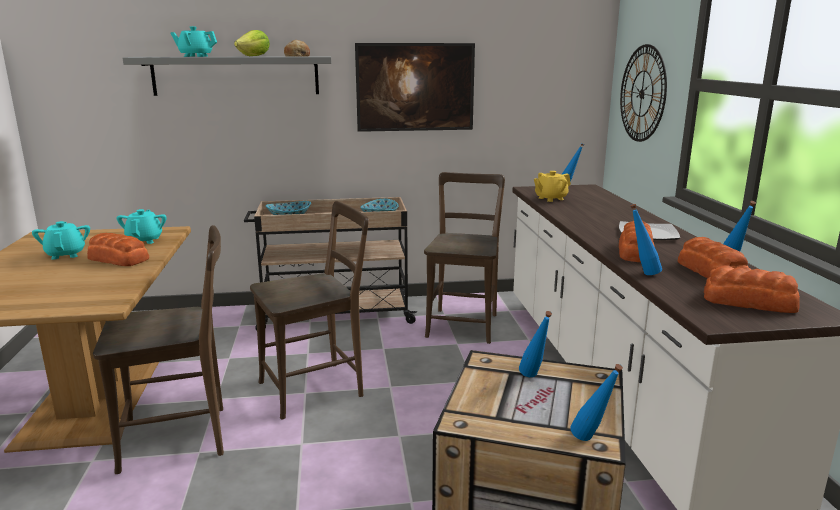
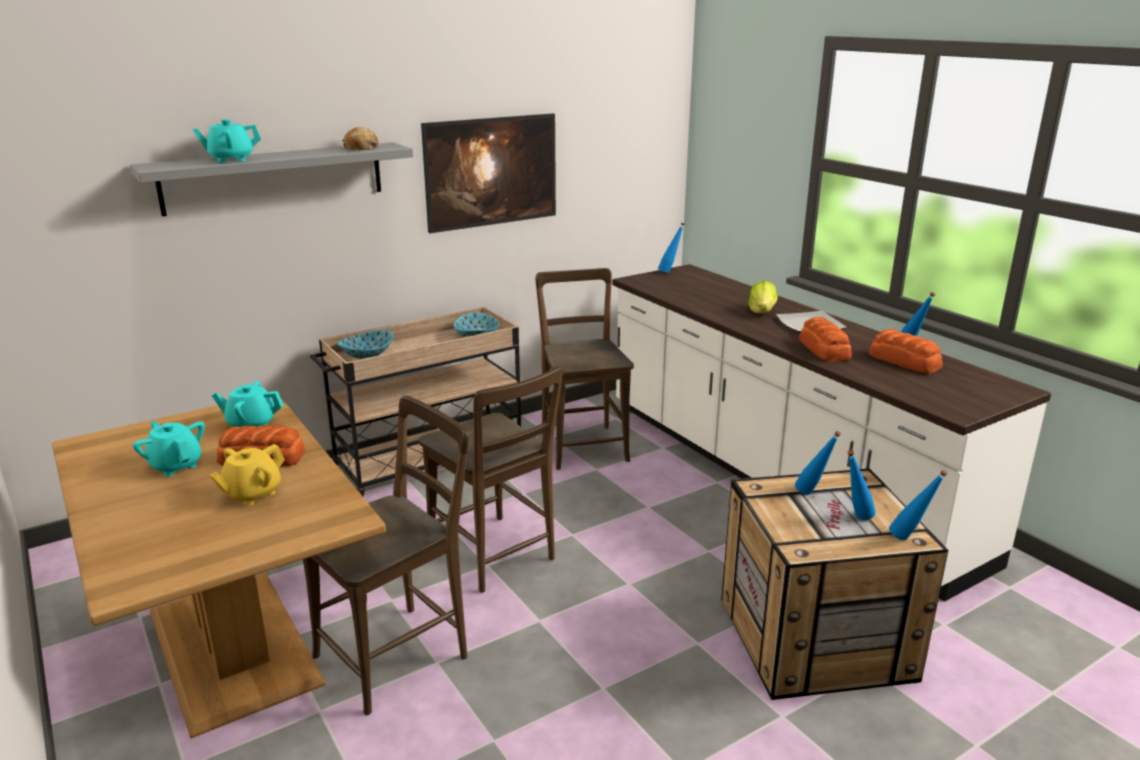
camera: 25 degrees left, 5 degrees up
turquoise teapot [117,209,167,244] -> turquoise teapot turned 60 degrees counterclockwise [212,381,283,427]
lettuce [234,30,270,56] -> lettuce moved to [748,281,778,313]
brown chair [250,201,369,420] -> brown chair turned 105 degrees clockwise [419,366,563,593]
yellow teapot [534,171,571,202] -> yellow teapot moved to [210,444,285,506]
wall clock [620,44,667,142] -> none
blue bottle [630,204,662,275] -> blue bottle moved to [847,450,876,520]
bread [704,265,800,313] -> none

